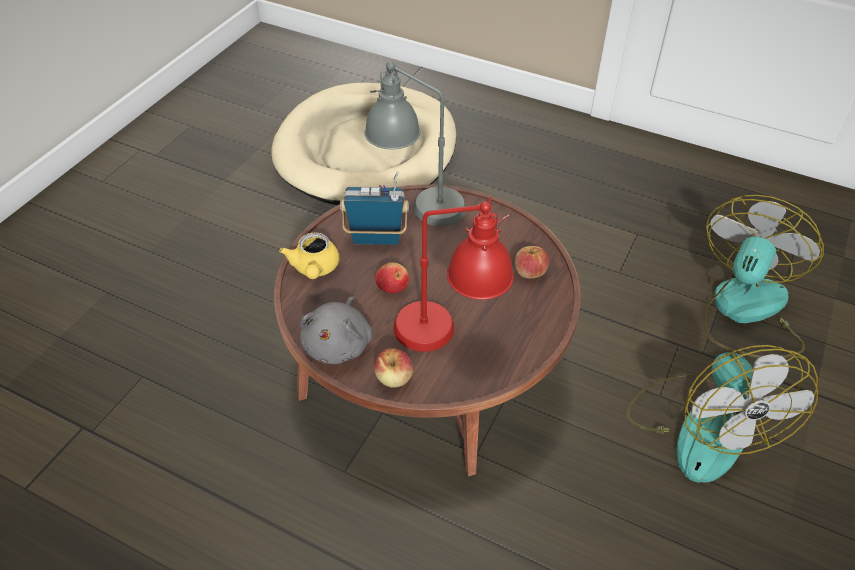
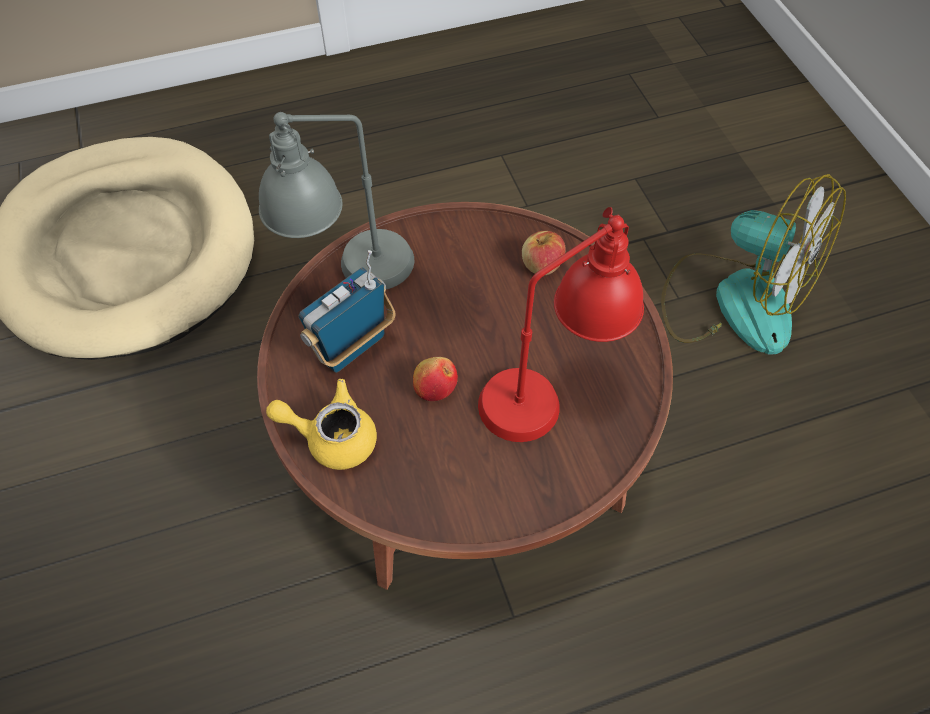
camera: 45 degrees left, 10 degrees up
yellow teapot [279,232,339,279] -> yellow teapot turned 150 degrees clockwise [266,379,377,470]
grey plush toy [299,297,373,364] -> none
apple [374,348,413,388] -> none
fan [703,195,824,358] -> none

